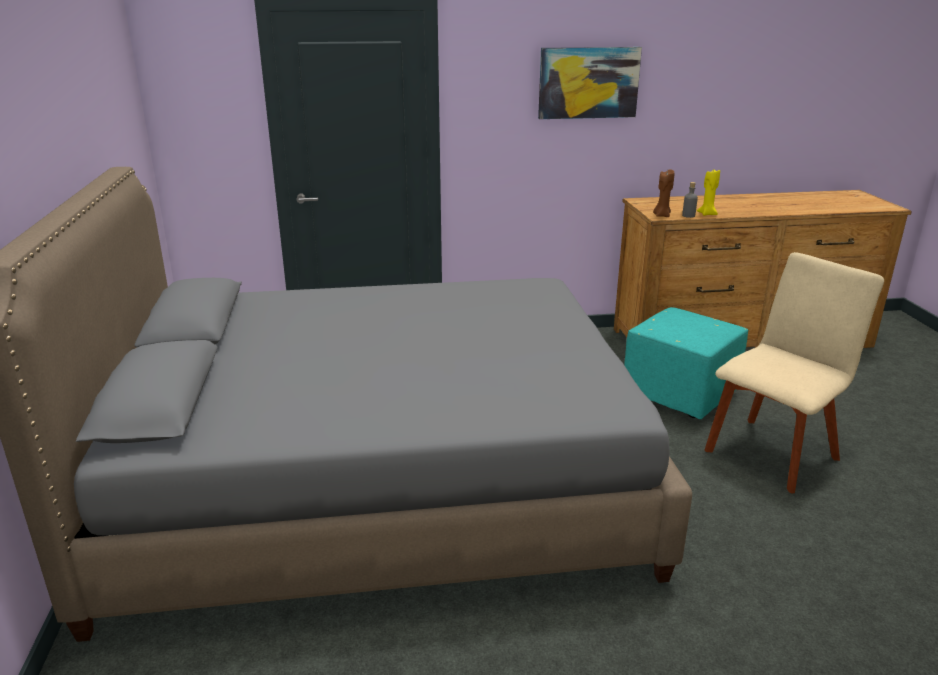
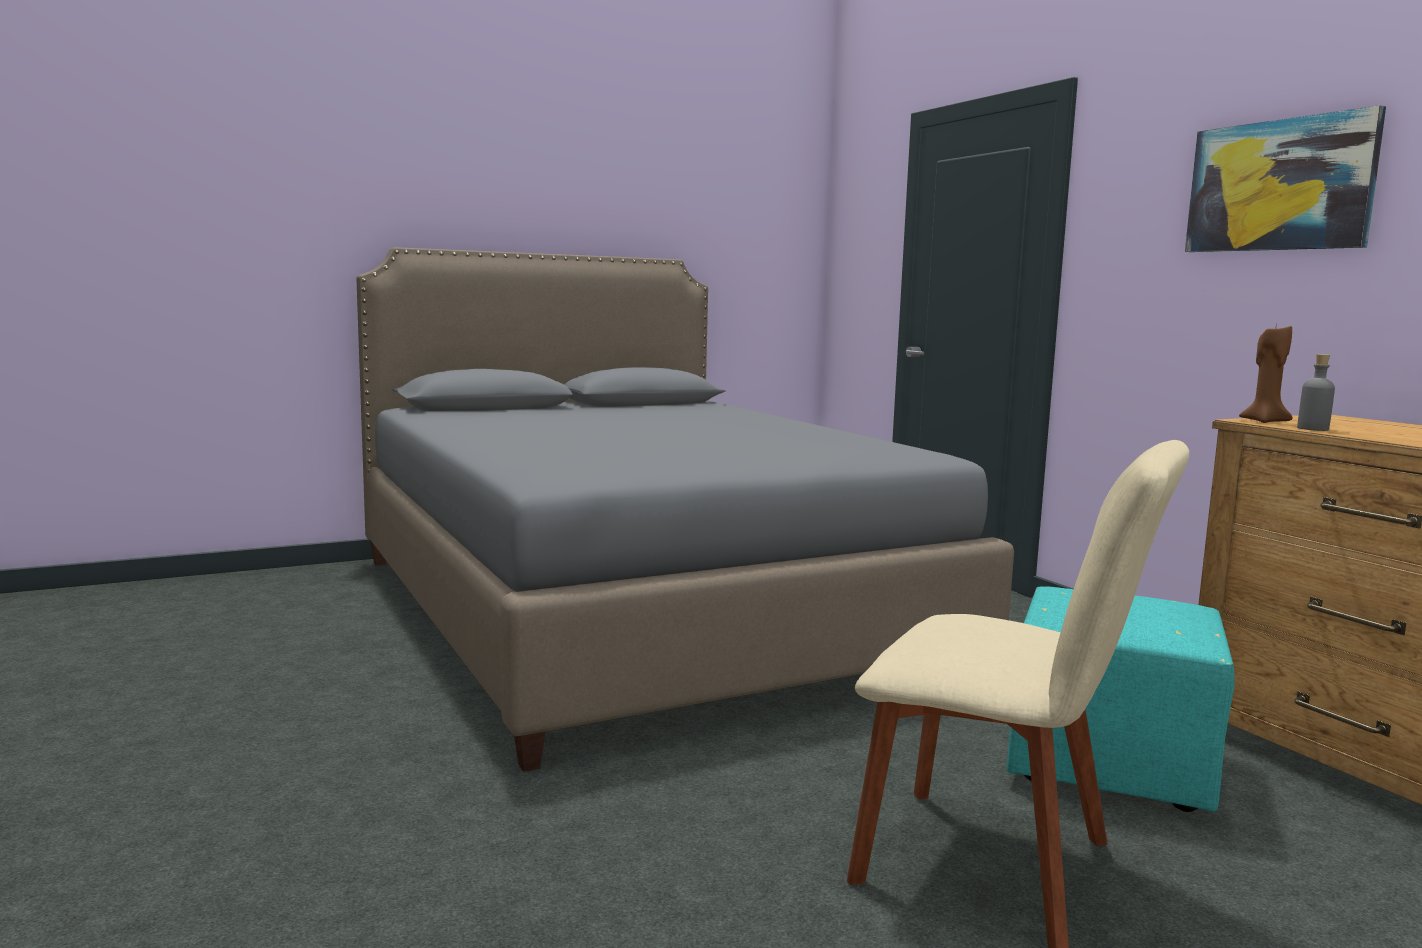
camera: 70 degrees right, 15 degrees down
yellow candle [697,170,720,216] -> none

